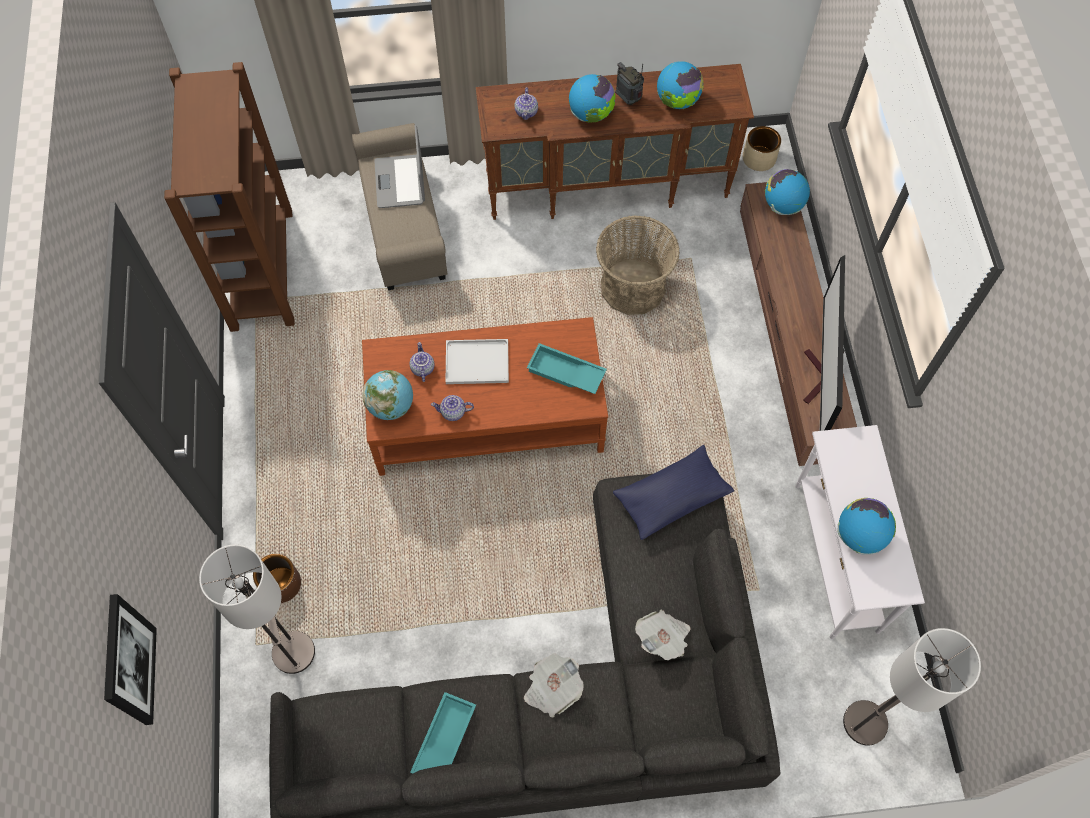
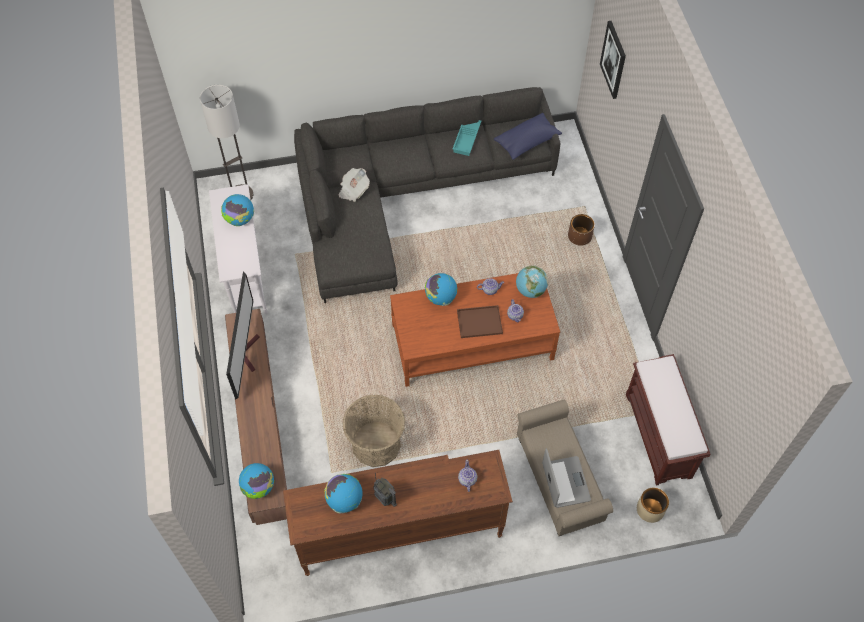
camera: 175 degrees right, 5 degrees down
brown bookcase [164,62,295,332] -> brown bench [626,354,710,486]
floor lamp [199,544,315,674] -> none
white tray [446,339,509,384] -> brown tray [457,305,503,338]
newspaper [524,653,584,718] -> none
turquoise tray [527,343,607,394] -> none
globe [569,74,616,122] -> globe moved to [425,273,457,306]
blue pillow [613,445,734,540] -> blue pillow moved to [494,113,562,160]
beige planter [743,126,781,171] -> beige planter moved to [637,487,669,523]

